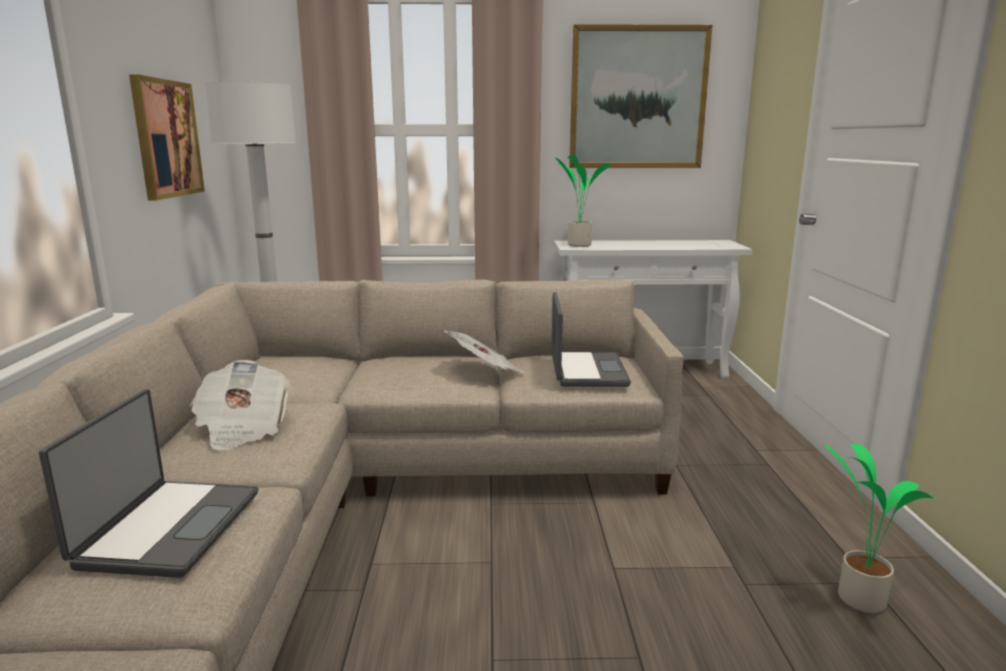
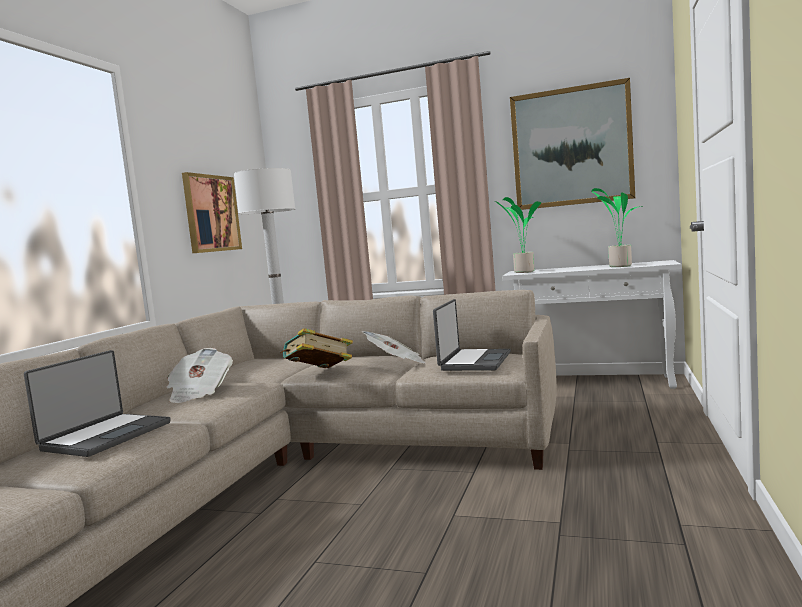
camera: 20 degrees right, 10 degrees down
potted plant [824,444,937,613] -> potted plant moved to [592,188,642,267]
none -> book [280,328,353,368]

